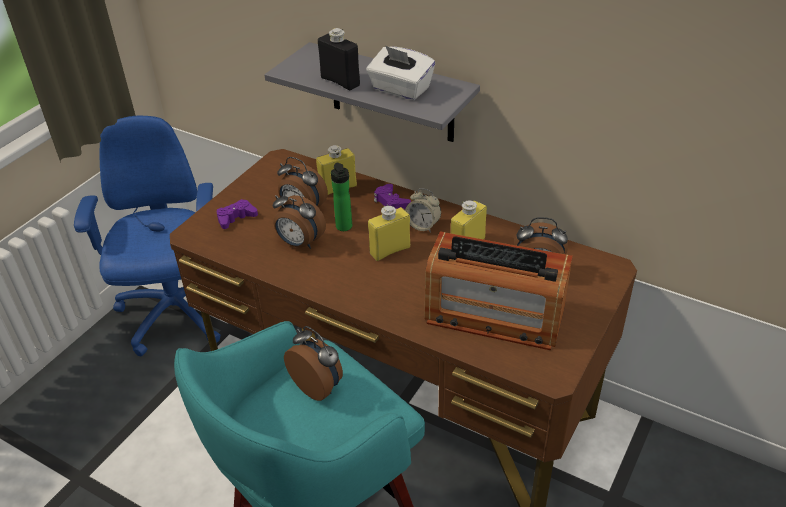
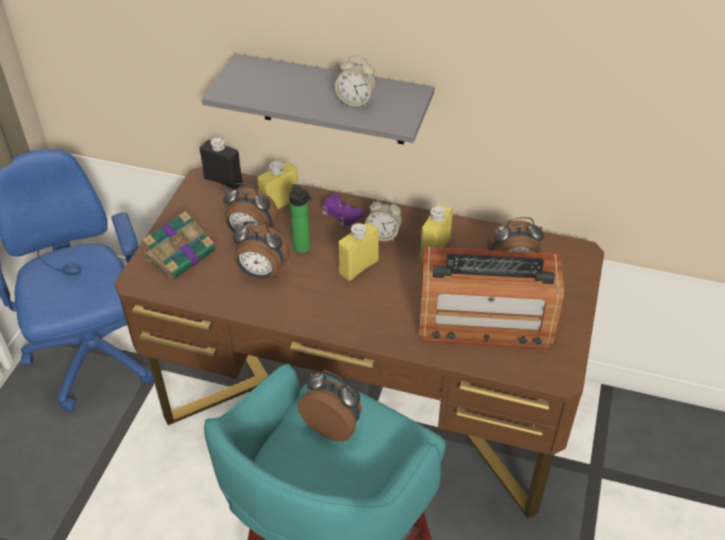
camera: 15 degrees left, 5 degrees up
purple game controller [217,199,258,229] -> book [143,211,217,279]
black bottle [318,28,360,90] -> black bottle moved to [200,138,242,190]
white tissue box [366,46,435,100] -> alarm clock [335,55,376,108]

